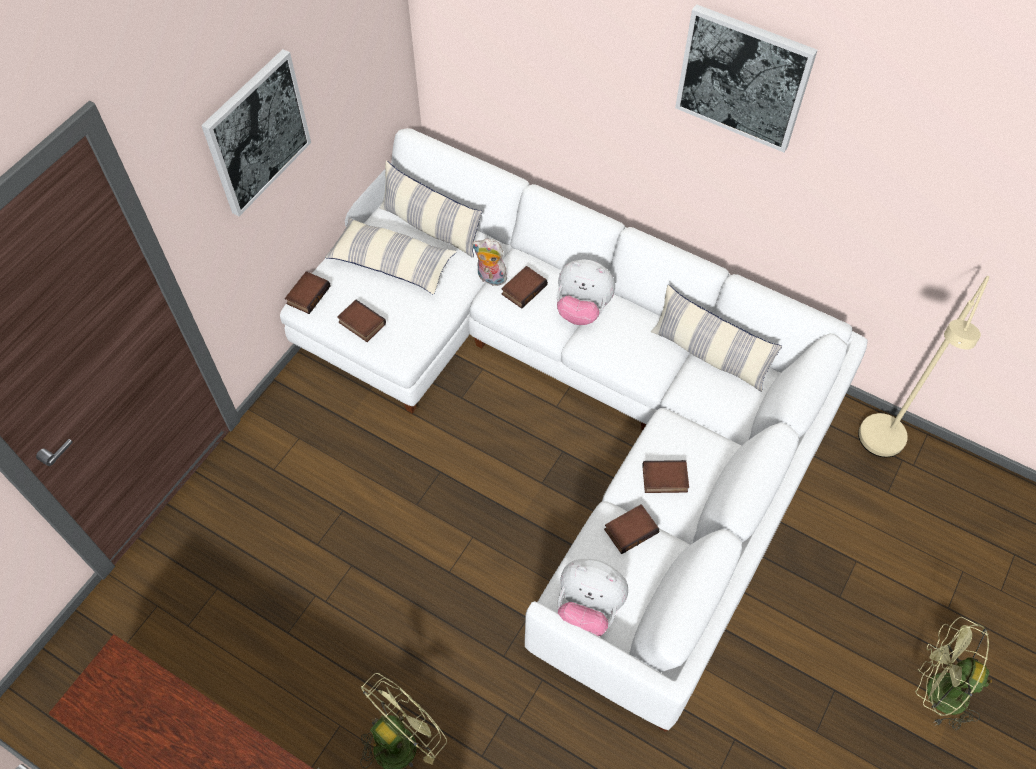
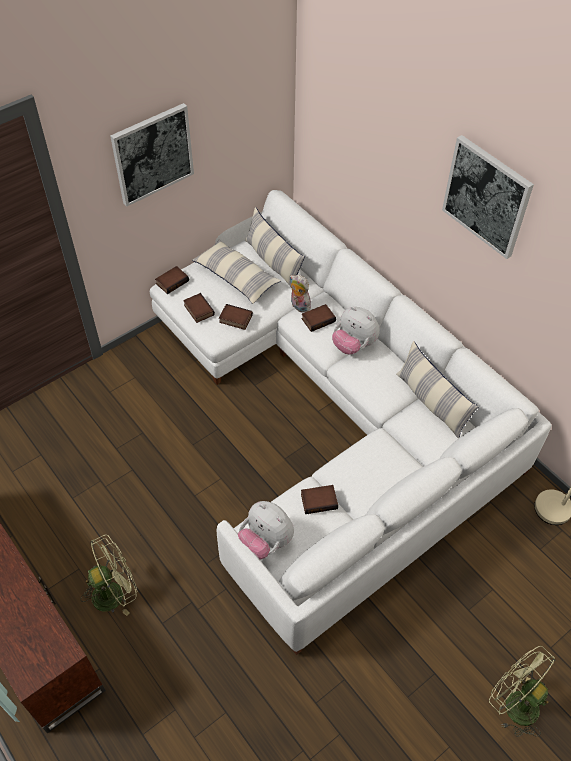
camera: 20 degrees right, 5 degrees down
book [642,460,689,493] -> book moved to [219,304,253,330]

